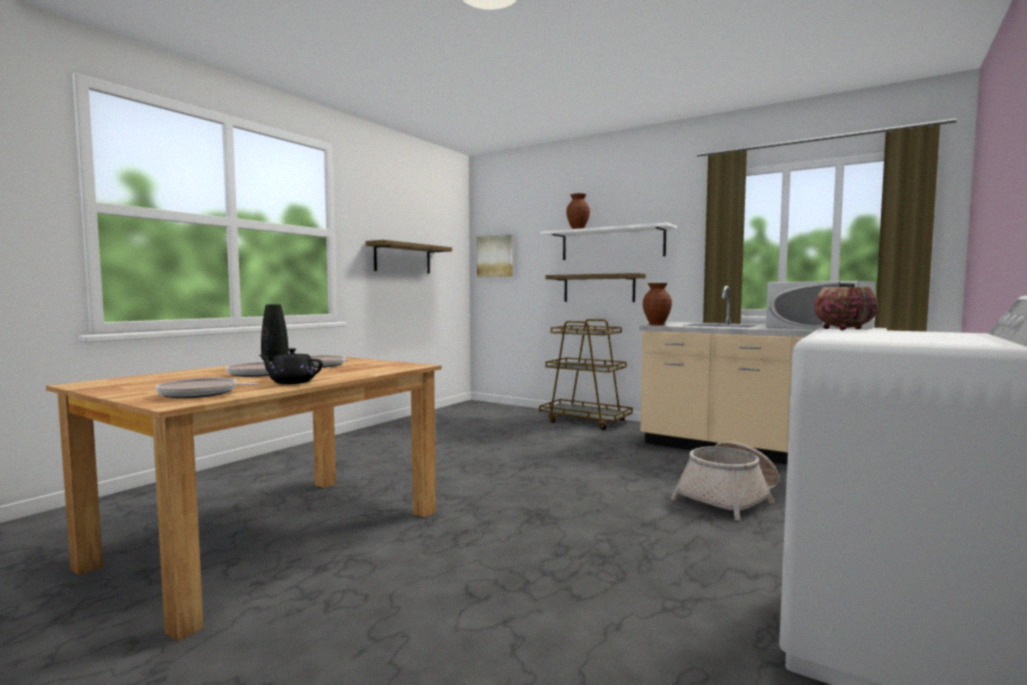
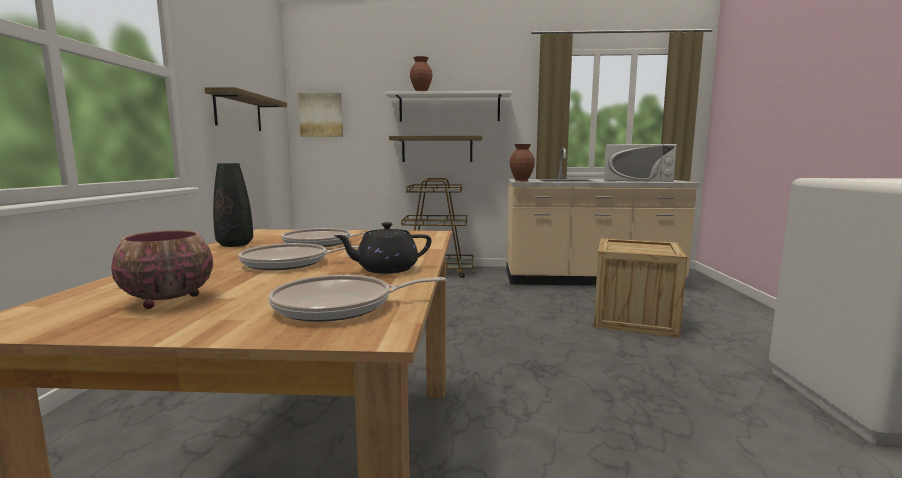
camera: 30 degrees left, 5 degrees up
basket [671,441,779,520] -> crate [594,238,687,338]
bowl [814,287,878,330] -> bowl moved to [111,230,213,309]

